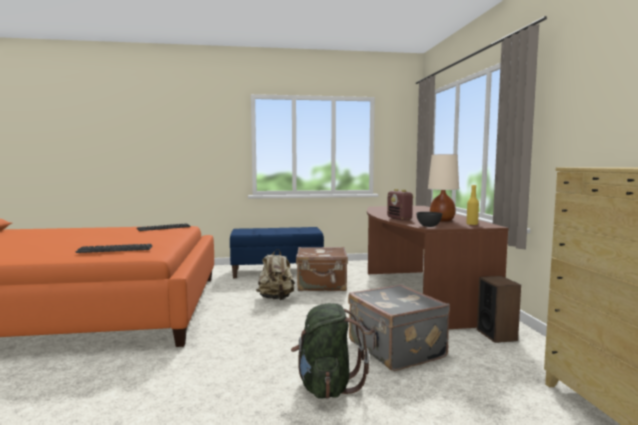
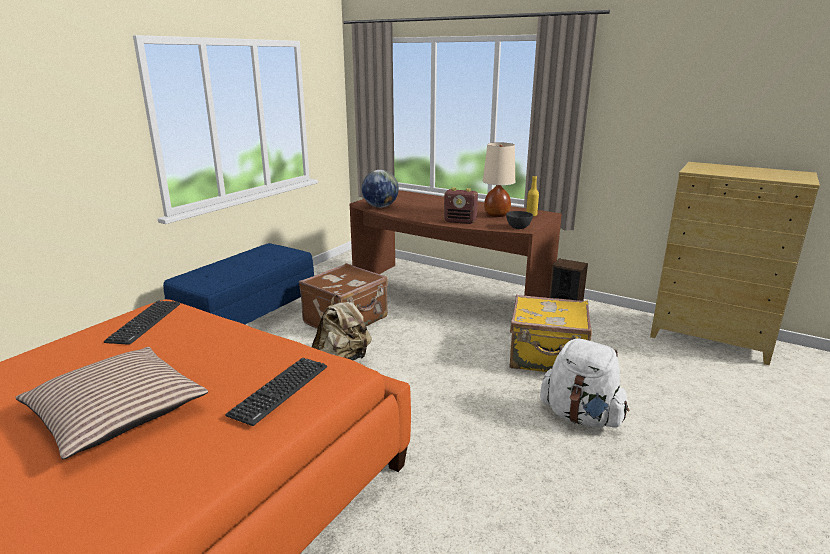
camera: 50 degrees left, 15 degrees up
green backpack [291,303,369,399] -> white backpack [540,339,629,428]
grey suitcase [348,284,450,371] -> yellow suitcase [509,294,592,372]
none -> pillow [15,347,208,460]
none -> globe [362,170,399,208]

